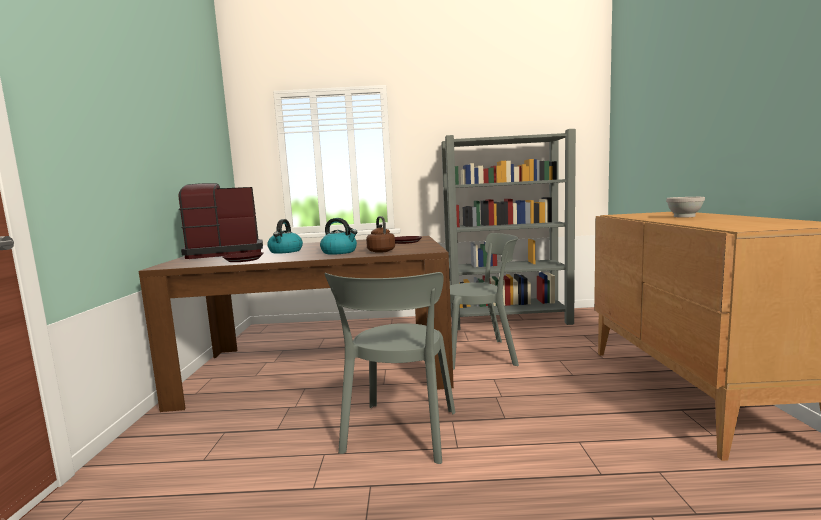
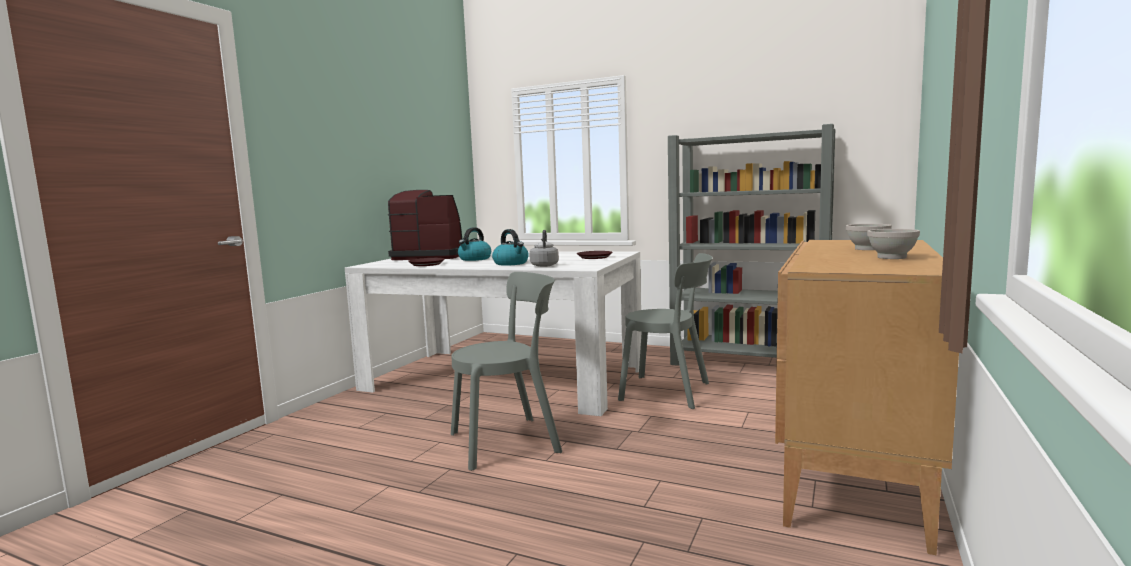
camera: 25 degrees right, 0 degrees up
brown dining table [139,236,454,412] -> white dining table [345,251,642,416]
grey chair [325,272,455,464] -> grey chair turned 150 degrees counterclockwise [451,272,562,471]
brown kettle [366,216,395,253] -> grey kettle [529,230,559,267]
none -> white bowl [867,229,920,259]

